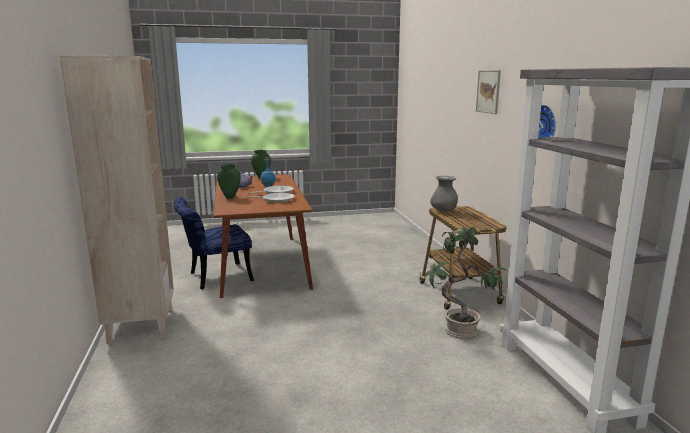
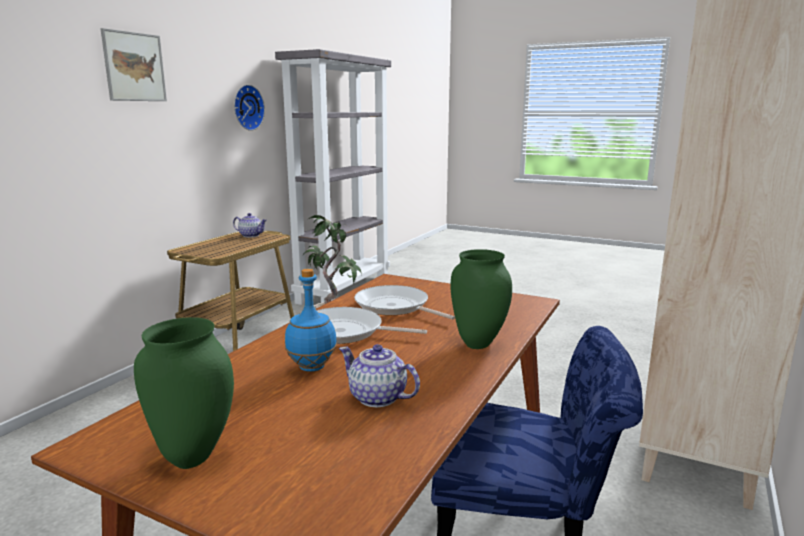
camera: 140 degrees left, 0 degrees up
grey vase [430,176,458,211] -> none
none -> teapot [233,213,267,238]

